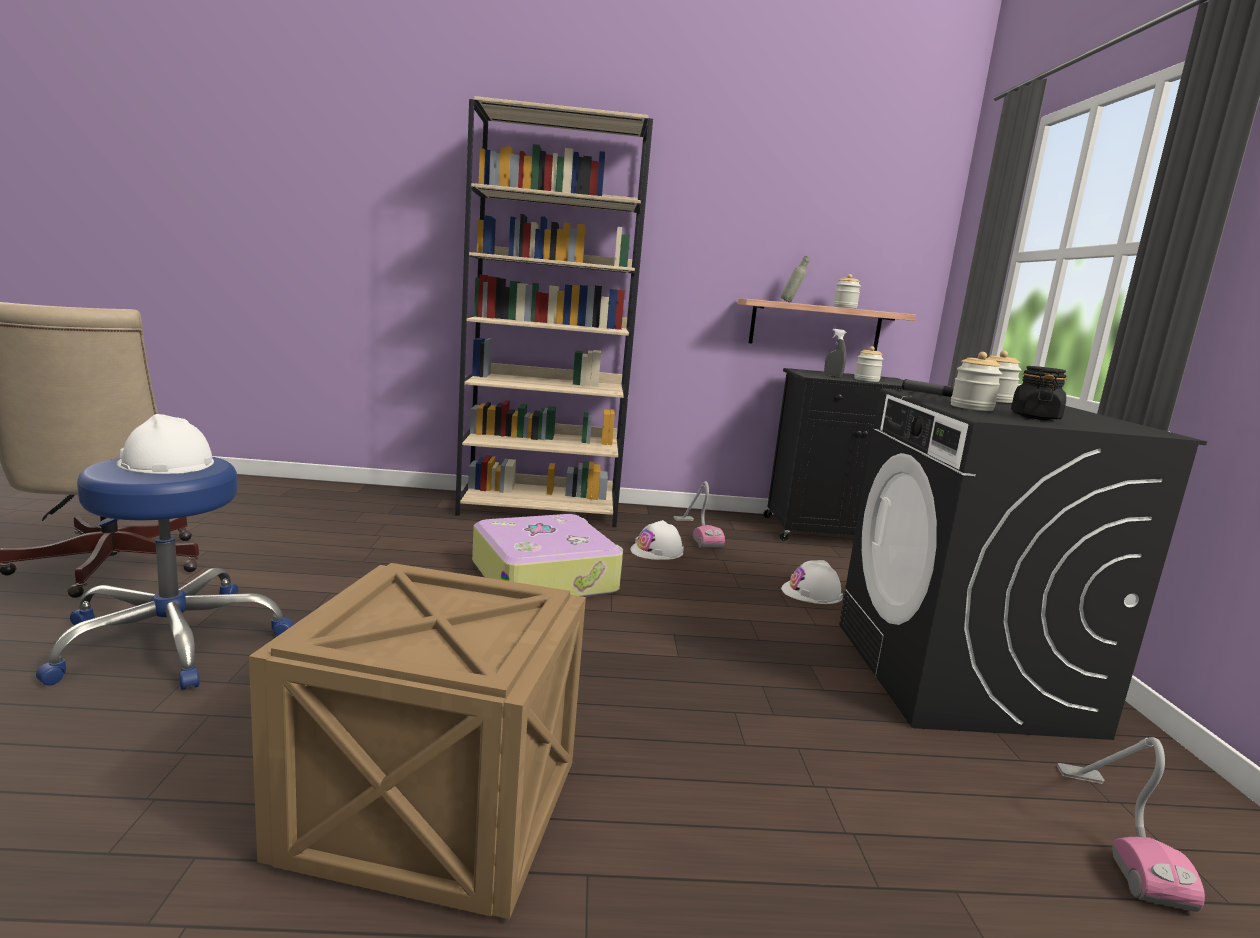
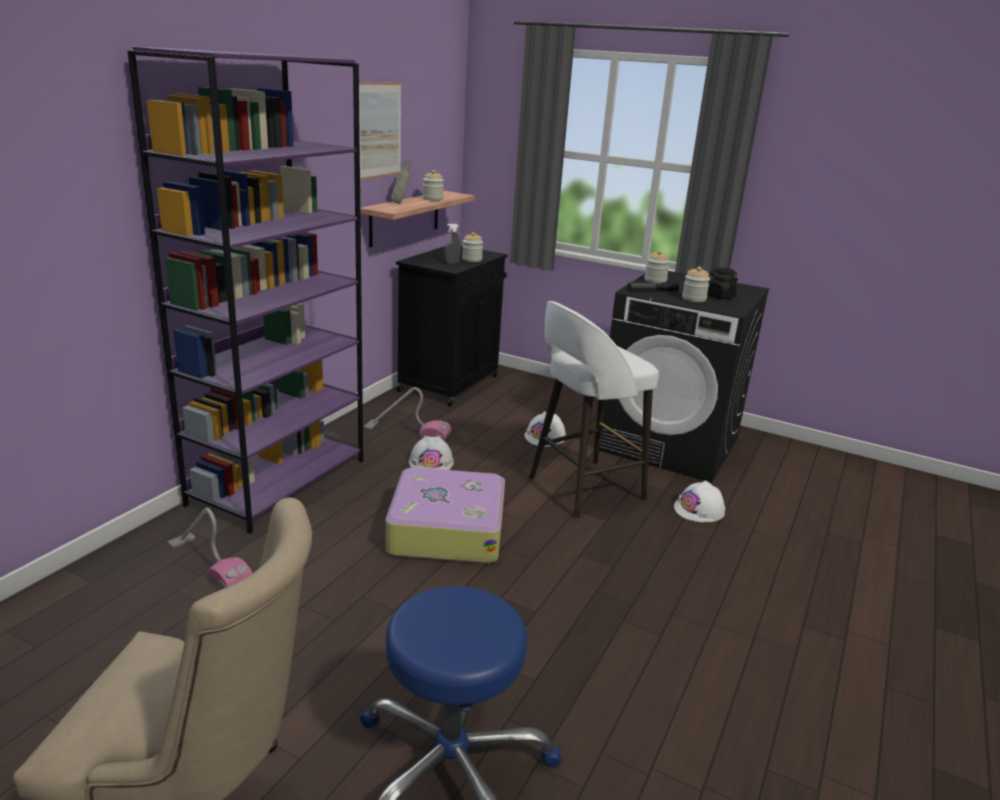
camera: 60 degrees left, 10 degrees up
white hard hat [117,414,214,474] -> white hard hat moved to [674,480,725,522]
crate [249,563,586,919] -> none
beige bookcase [455,96,653,527] -> purple bookcase [127,47,363,534]
vacuum cleaner [1057,737,1205,912] -> vacuum cleaner moved to [168,508,252,589]
none -> picture [359,82,402,180]
none -> white stool [529,301,659,519]

